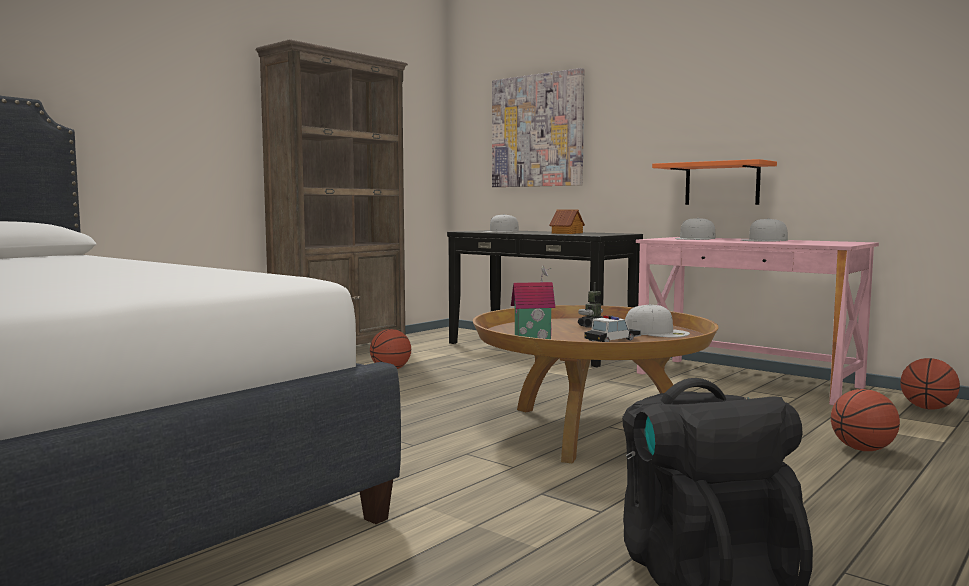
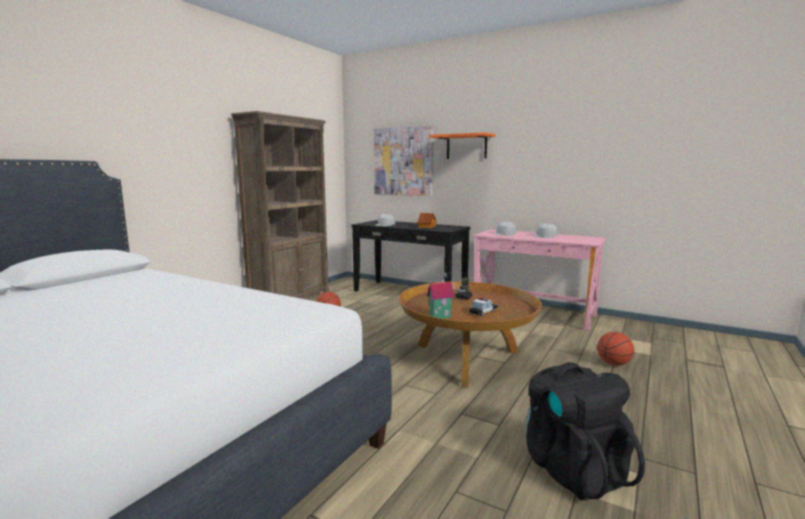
camera: 10 degrees left, 5 degrees up
white cap [625,304,690,338] -> none
orange shelf [652,159,777,205] -> orange shelf moved to [429,132,496,159]
basketball [900,358,960,410] -> none

